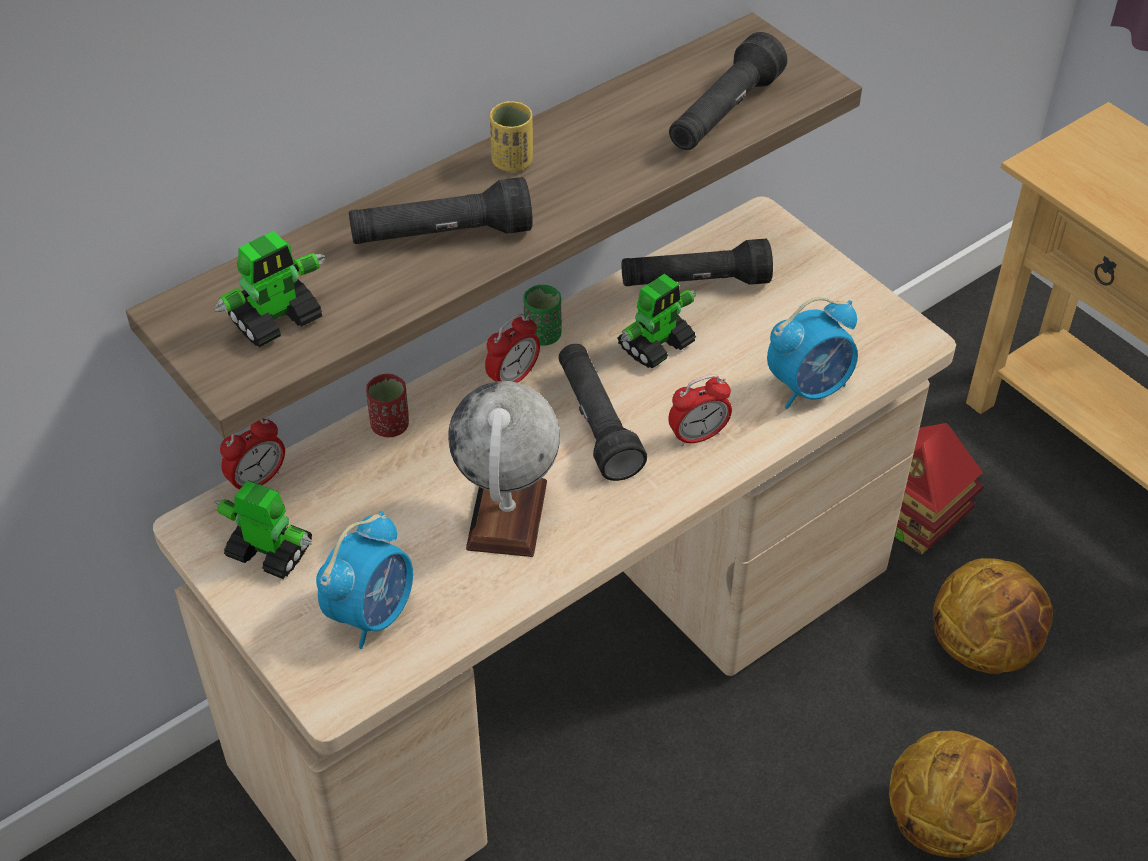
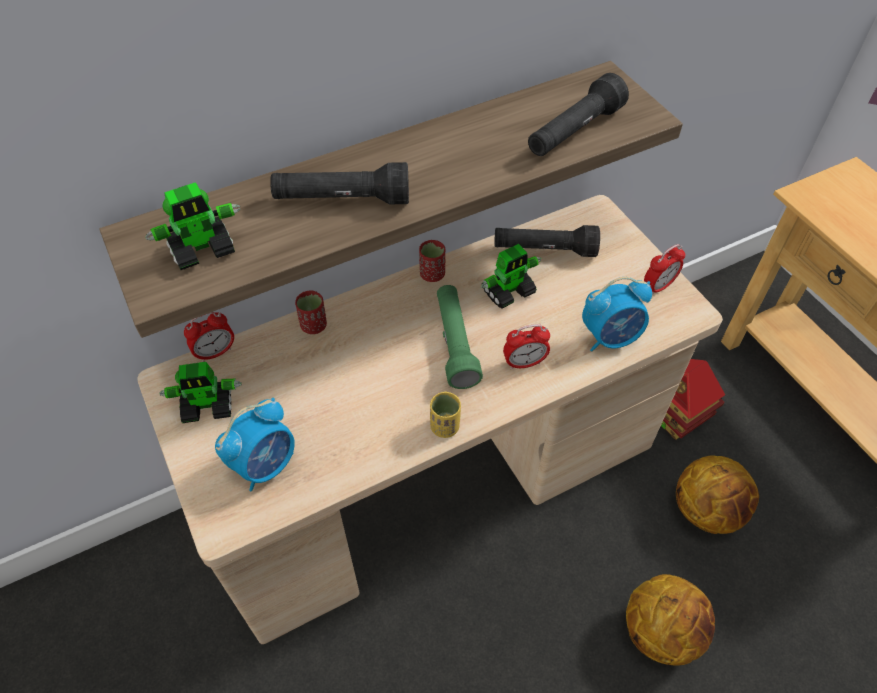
camera: 10 degrees right, 5 degrees up
toy robot [215,480,312,579] -> toy robot turned 135 degrees clockwise [159,362,242,423]
globe [448,381,560,557] -> none
alarm clock [485,313,540,383] -> alarm clock moved to [644,244,686,295]
yellow cup [490,101,533,172] -> yellow cup moved to [430,391,461,438]
green cup [524,285,562,346] -> red cup [419,240,445,282]
black flashlight [558,344,647,481] -> green flashlight [437,285,483,389]

